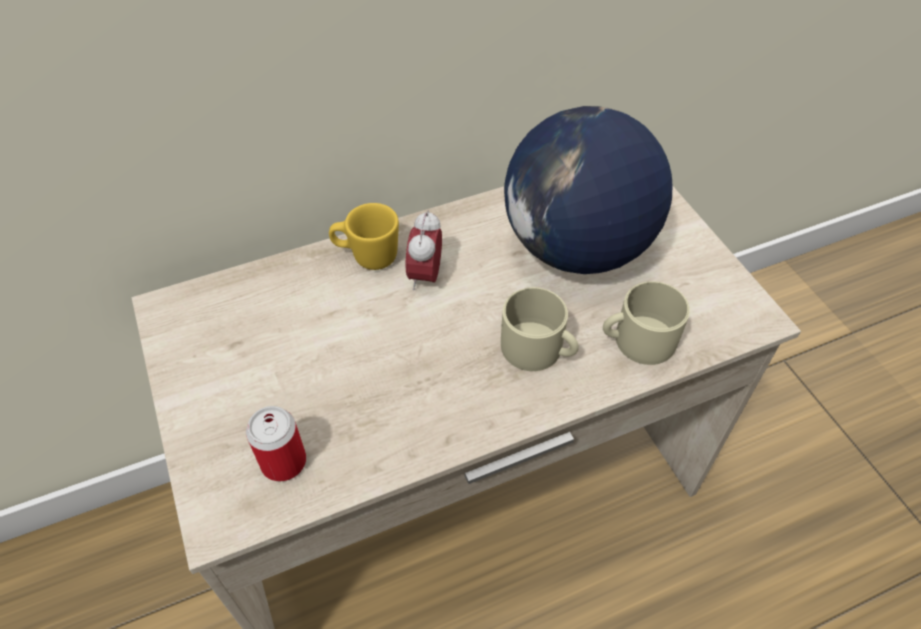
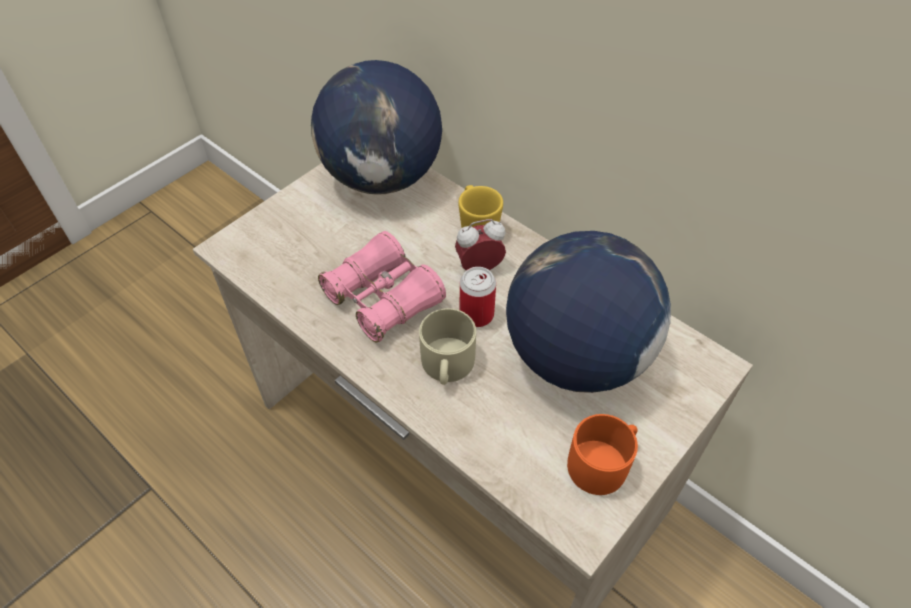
camera: 65 degrees right, 0 degrees up
can [246,406,306,481] -> can moved to [460,267,496,327]
beige mug [603,281,690,365] -> none
none -> globe [311,60,442,195]
none -> pink binoculars [318,231,446,342]
none -> orange mug [567,414,638,495]

